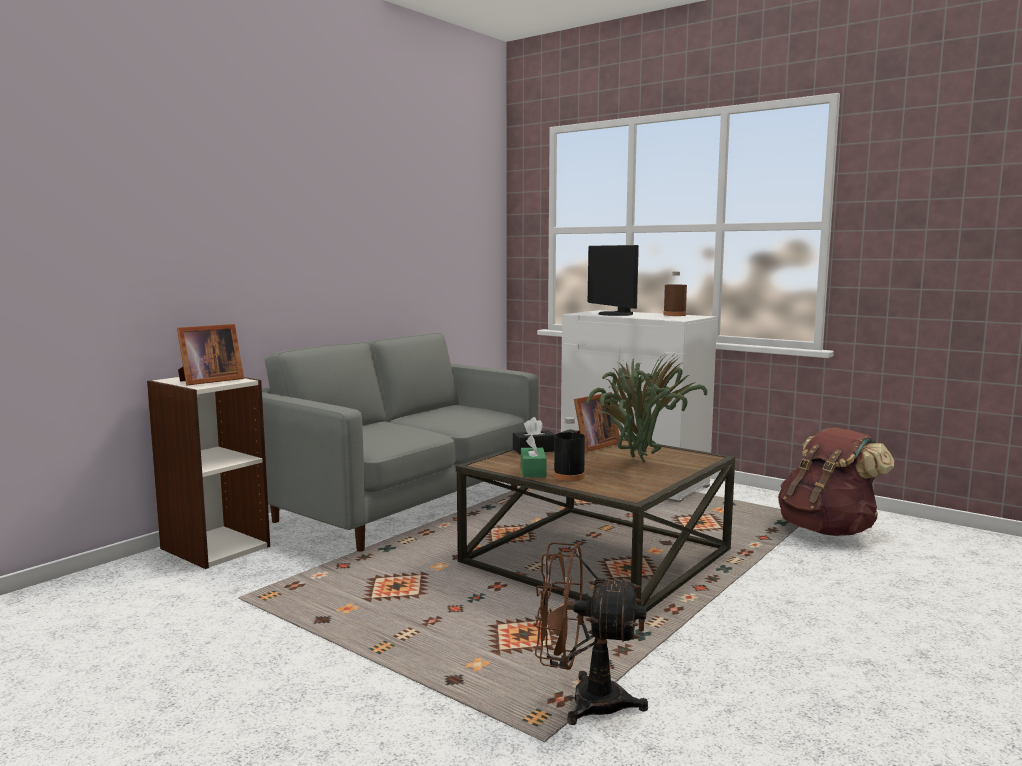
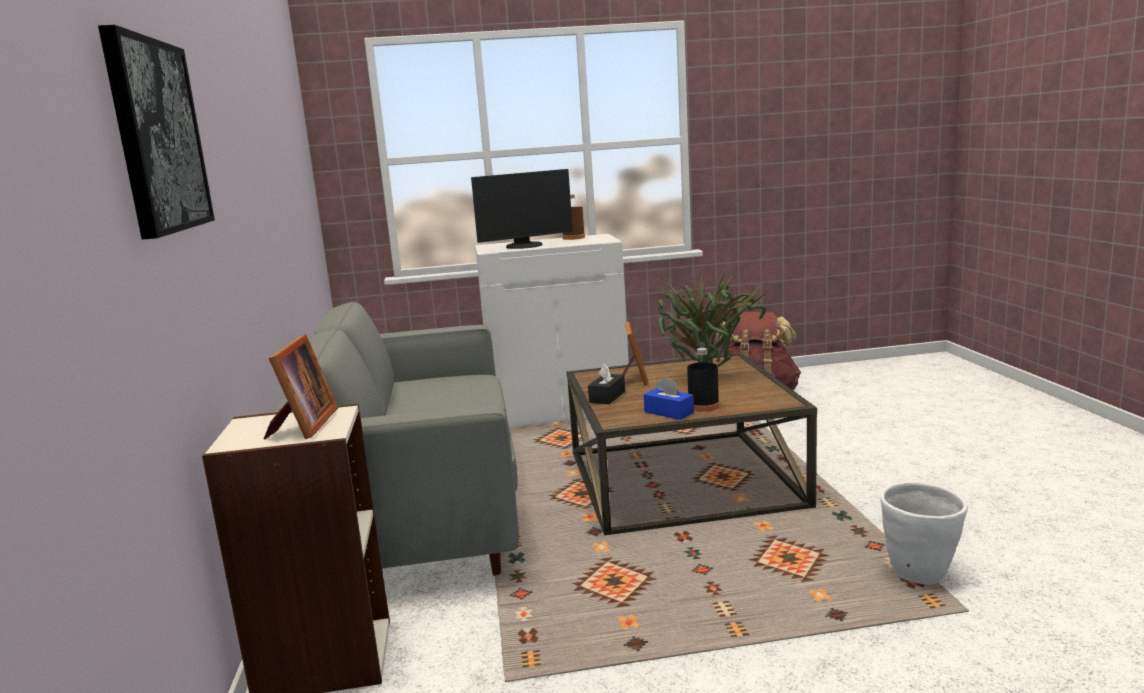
camera: 45 degrees left, 5 degrees up
green tissue box [521,435,547,477] -> blue tissue box [644,377,694,420]
brown fan [533,542,648,725] -> white planter [880,481,968,584]
monitor [588,245,639,316] -> monitor turned 45 degrees counterclockwise [471,169,573,249]
none -> picture [98,25,215,240]

